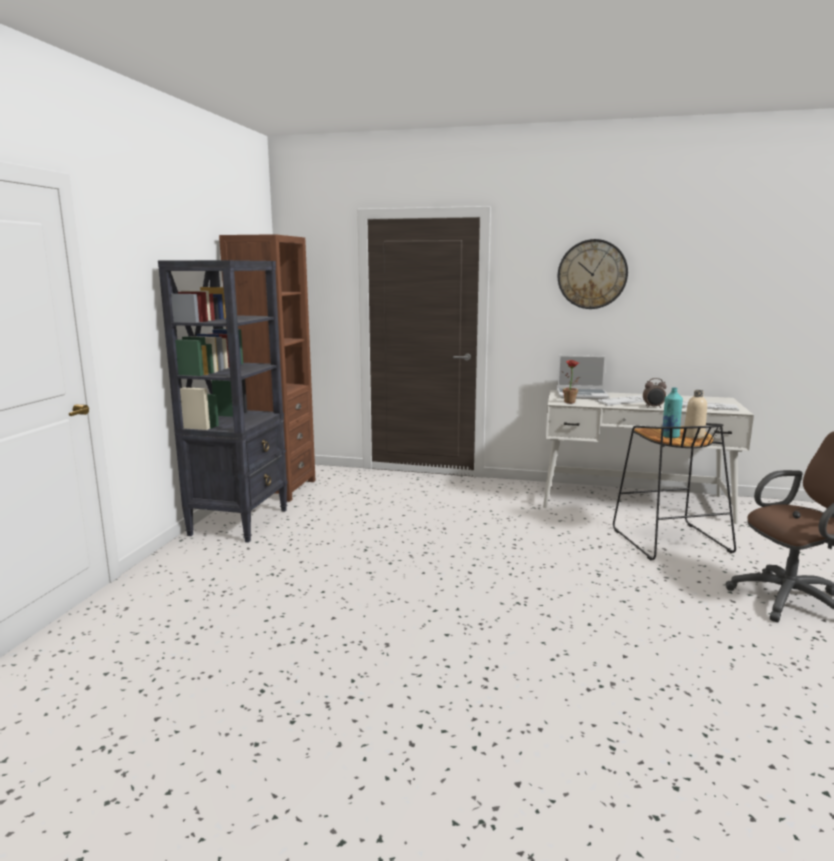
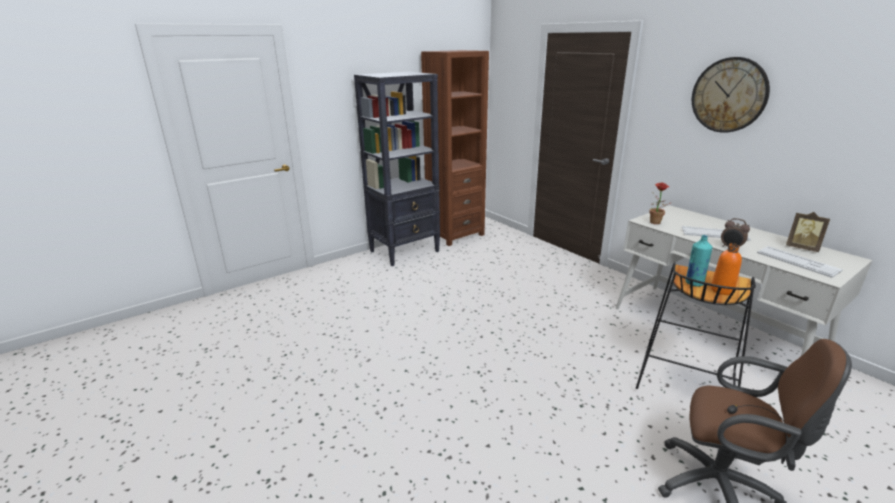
camera: 40 degrees right, 10 degrees up
laptop [557,355,609,399] -> none
beige bottle [683,390,707,439] -> orange bottle [711,243,742,295]
none -> picture frame [786,212,830,252]

